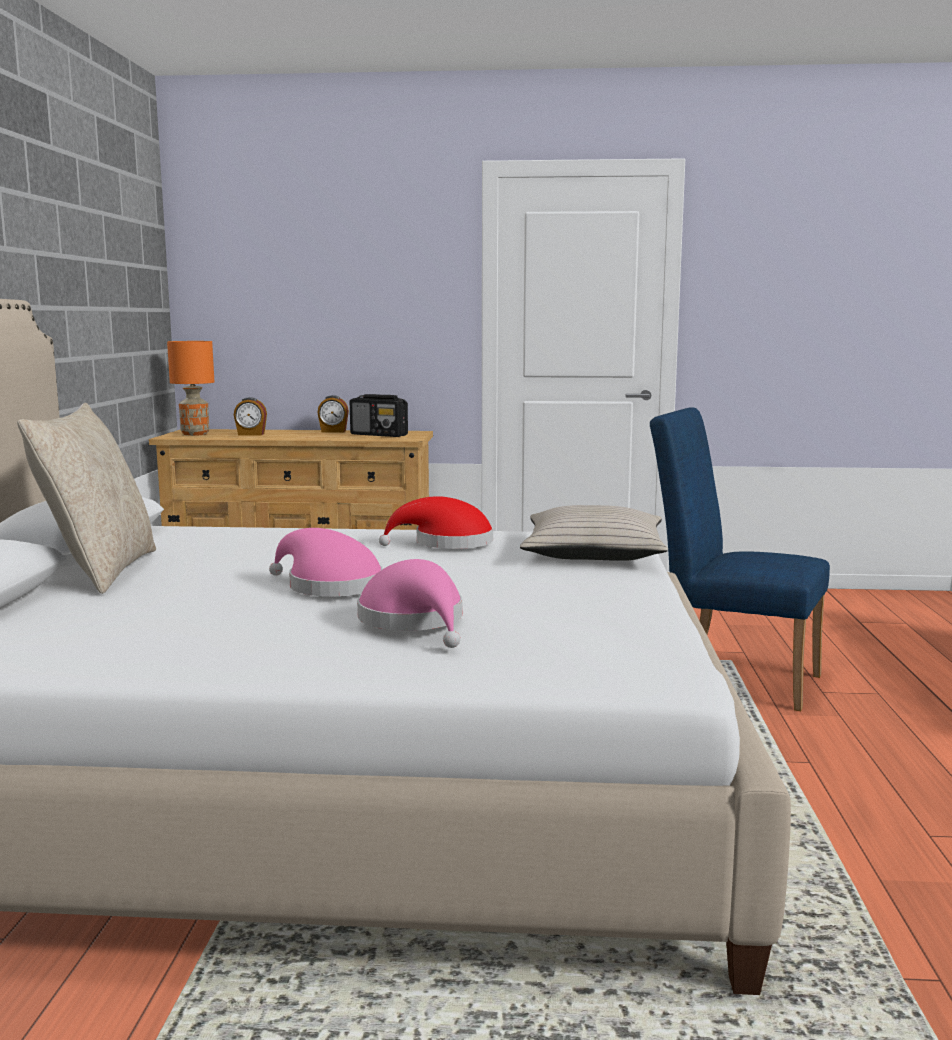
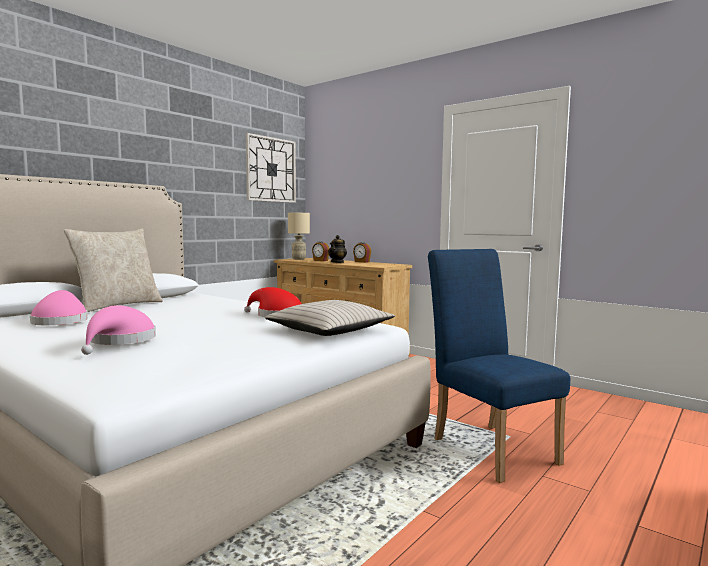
camera: 35 degrees right, 5 degrees down
orange table lamp [167,341,214,436] -> beige table lamp [288,213,310,260]
pink hat [269,528,383,597] -> pink hat moved to [30,290,88,325]
radio [350,394,408,437] -> none
none -> wall clock [246,133,296,203]
none -> teapot [328,235,347,263]

